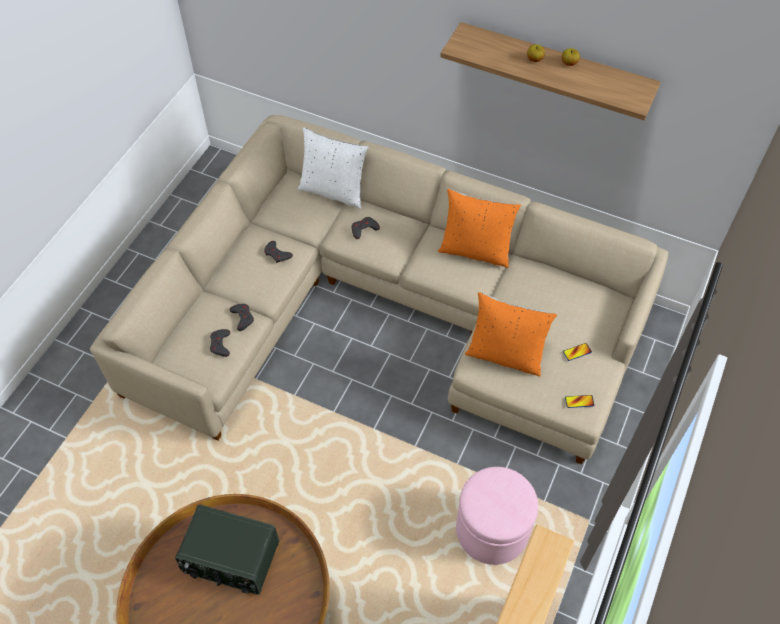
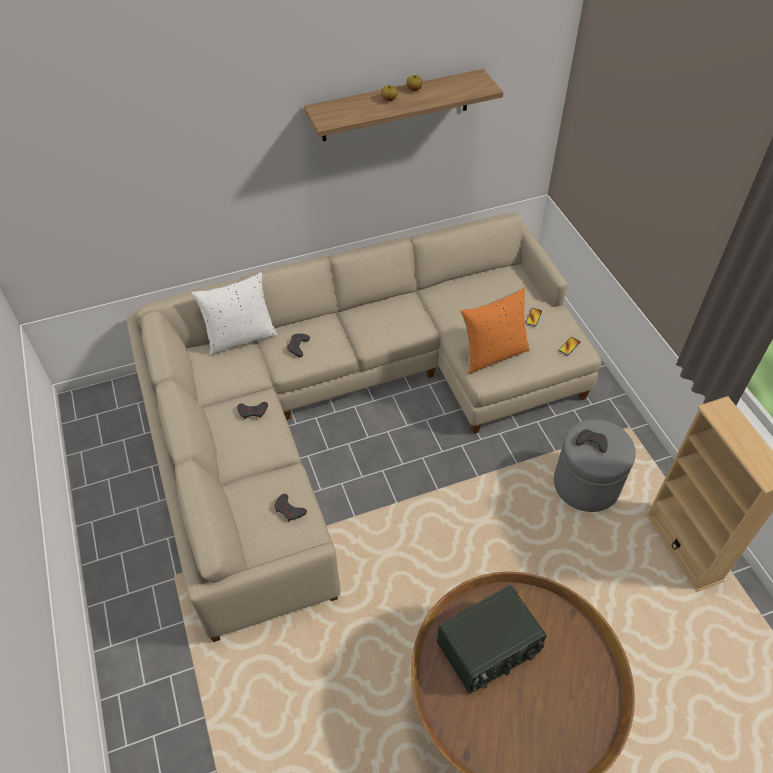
camera: 45 degrees left, 5 degrees down
grey game controller [230,304,254,331] -> grey game controller moved to [576,429,608,453]
orange pillow [438,189,521,268] -> none
pink ottoman [456,467,538,565] -> grey ottoman [554,419,636,512]

